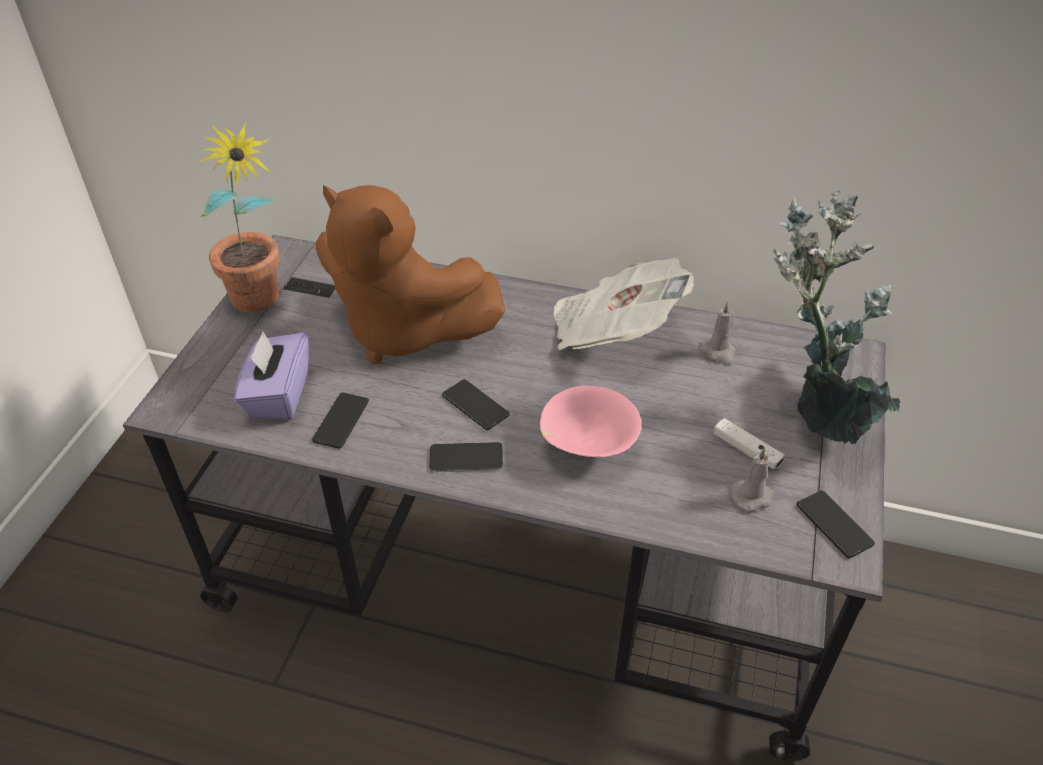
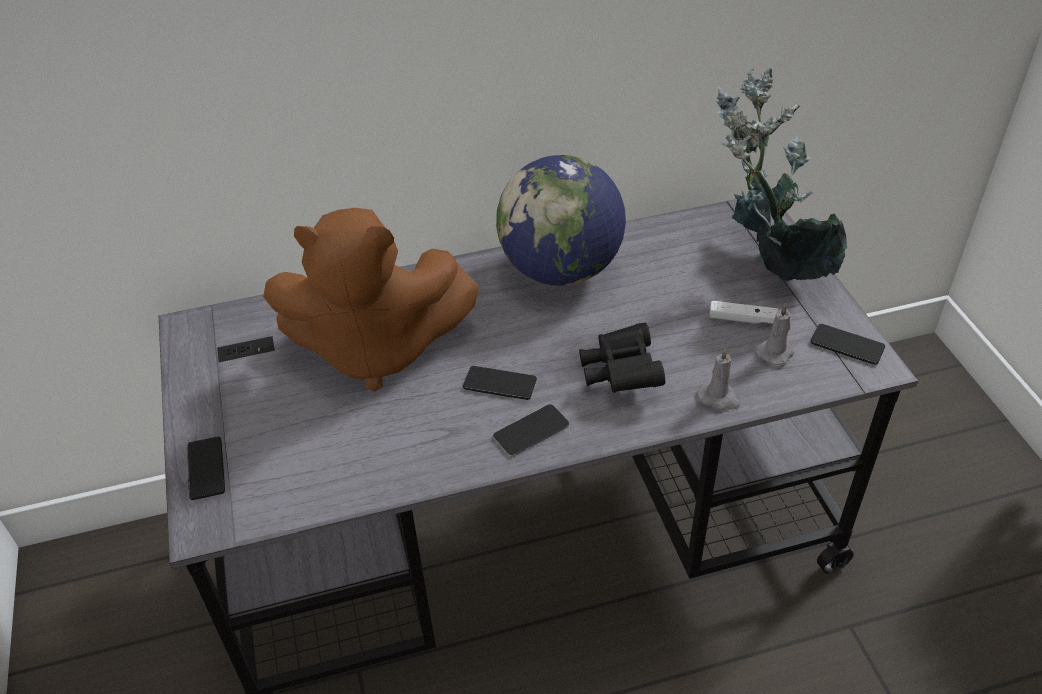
camera: 30 degrees left, 0 degrees up
potted plant [199,124,279,312] -> none
purple tissue box [234,332,309,420] -> none
phone [312,392,369,449] -> phone moved to [187,436,225,500]
pink bowl [540,386,642,457] -> black binoculars [579,323,665,393]
newspaper [554,258,694,350] -> globe [496,155,626,286]
grey candle [700,302,736,365] -> grey candle moved to [697,348,740,410]

